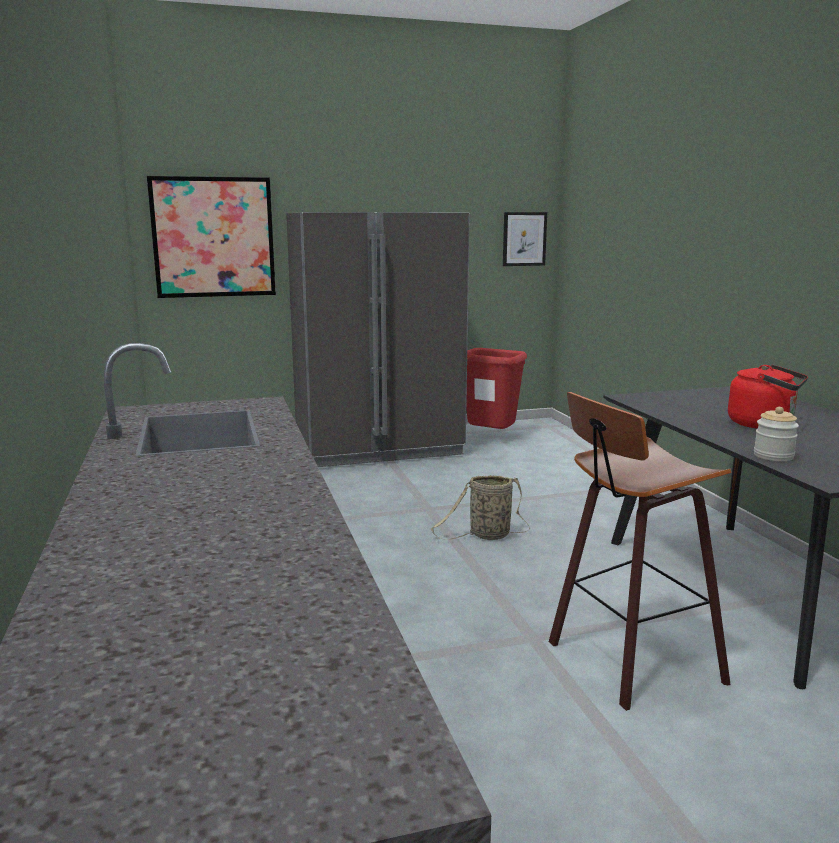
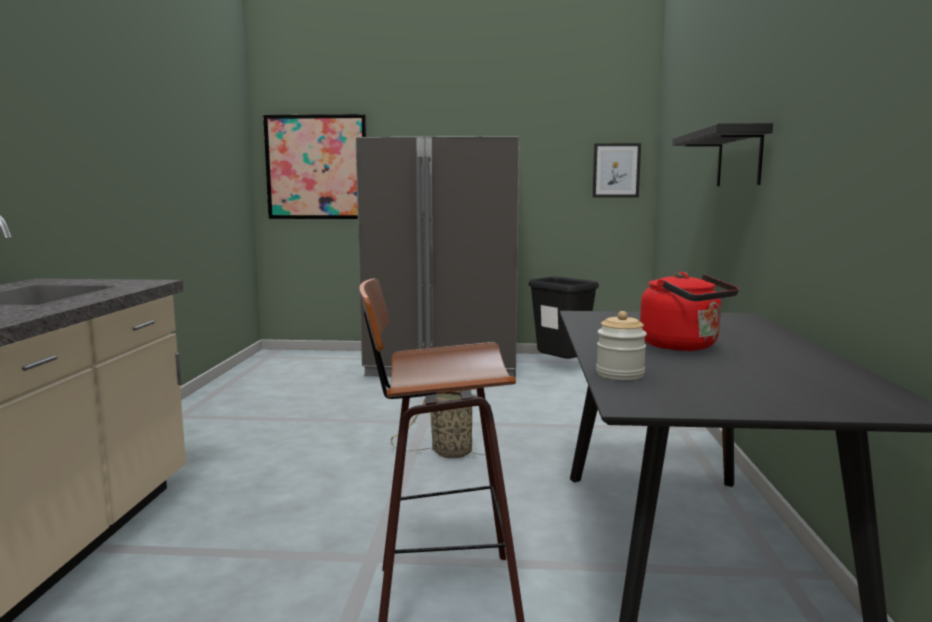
camera: 20 degrees right, 5 degrees down
red trash can [466,348,527,429] -> black trash can [528,277,599,359]
none -> black shelf [672,123,773,186]

